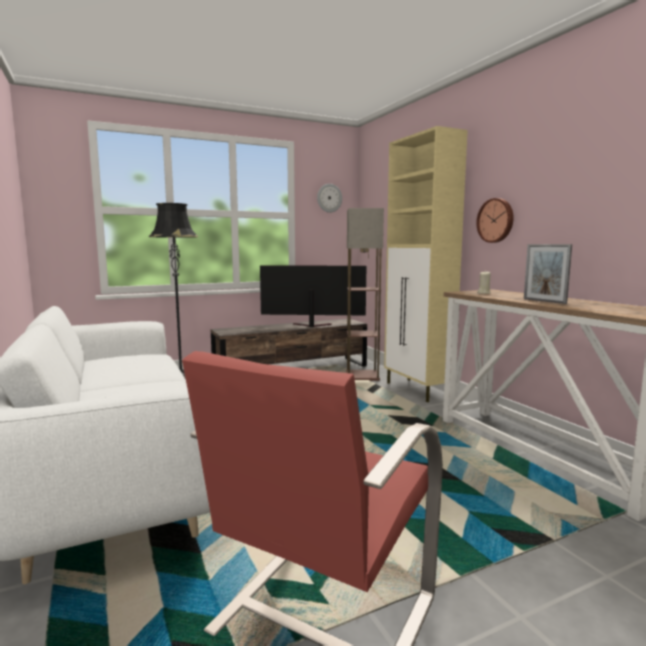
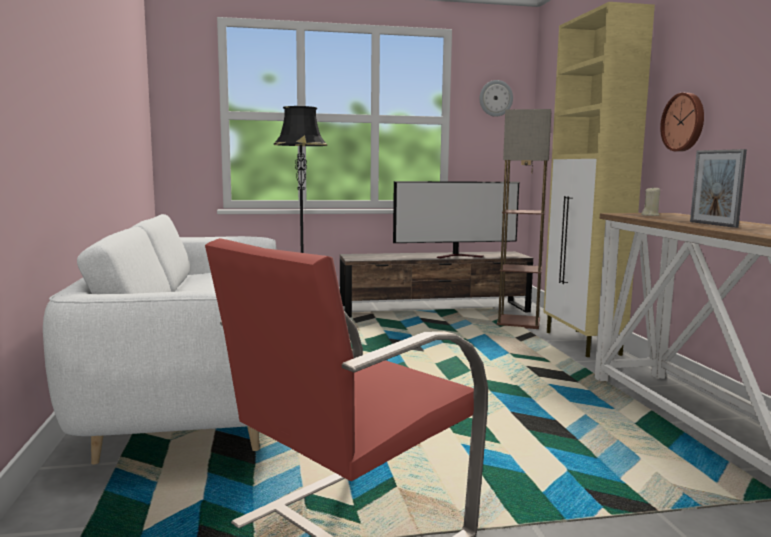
camera: 15 degrees right, 0 degrees up
television [260,265,366,327] -> television turned 150 degrees clockwise [393,181,519,258]

